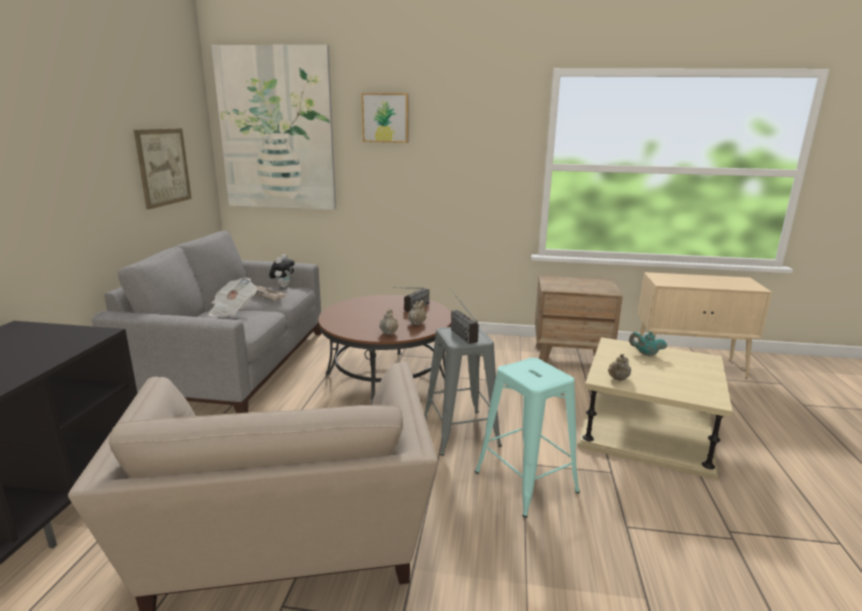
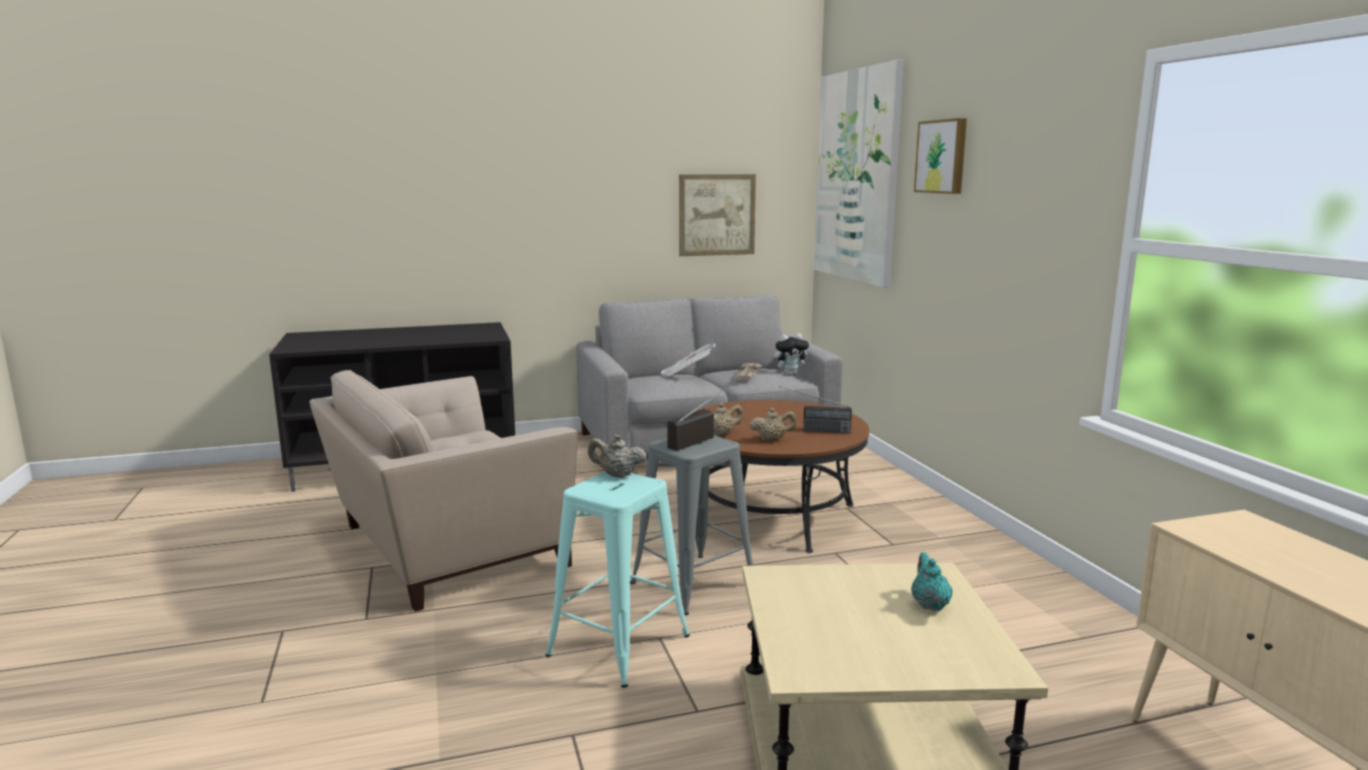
camera: 65 degrees right, 5 degrees down
brown nightstand [535,276,623,363] -> none
beige teapot [608,354,631,381] -> beige teapot moved to [588,435,647,478]

